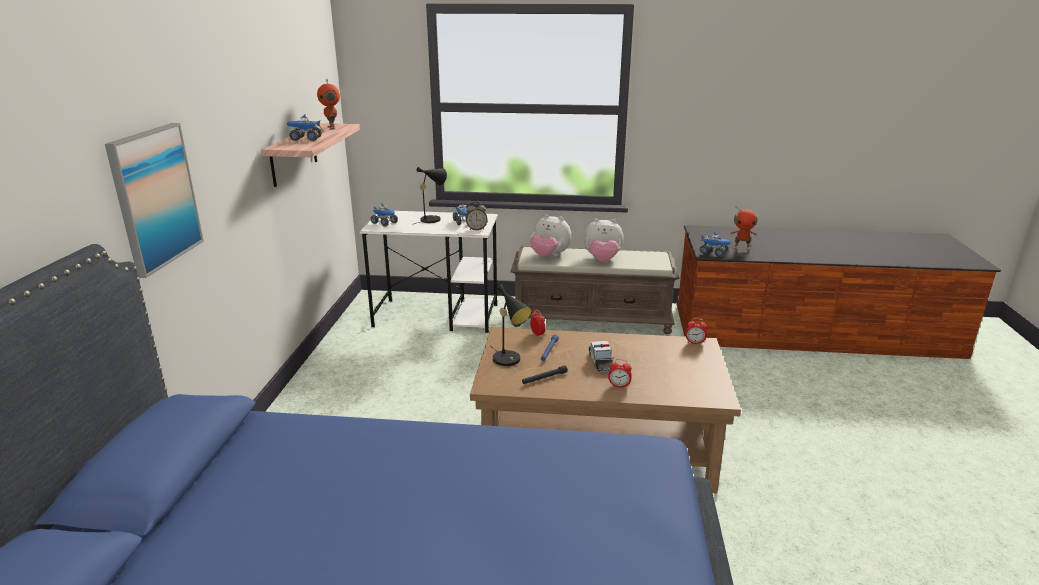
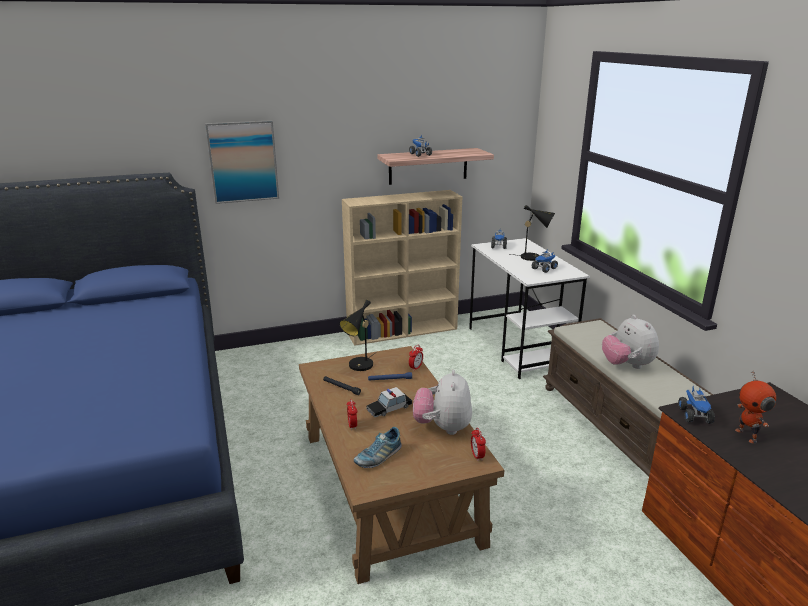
camera: 65 degrees right, 0 degrees up
toy robot [317,79,340,130] -> none
alarm clock [466,201,488,230] -> none
plush toy [530,214,571,257] -> plush toy moved to [413,370,472,435]
none -> beige bookcase [342,190,462,346]
none -> shoe [354,427,402,468]

